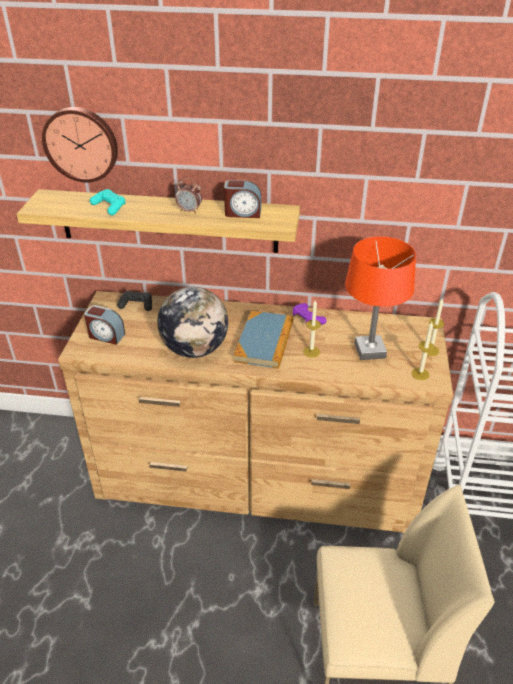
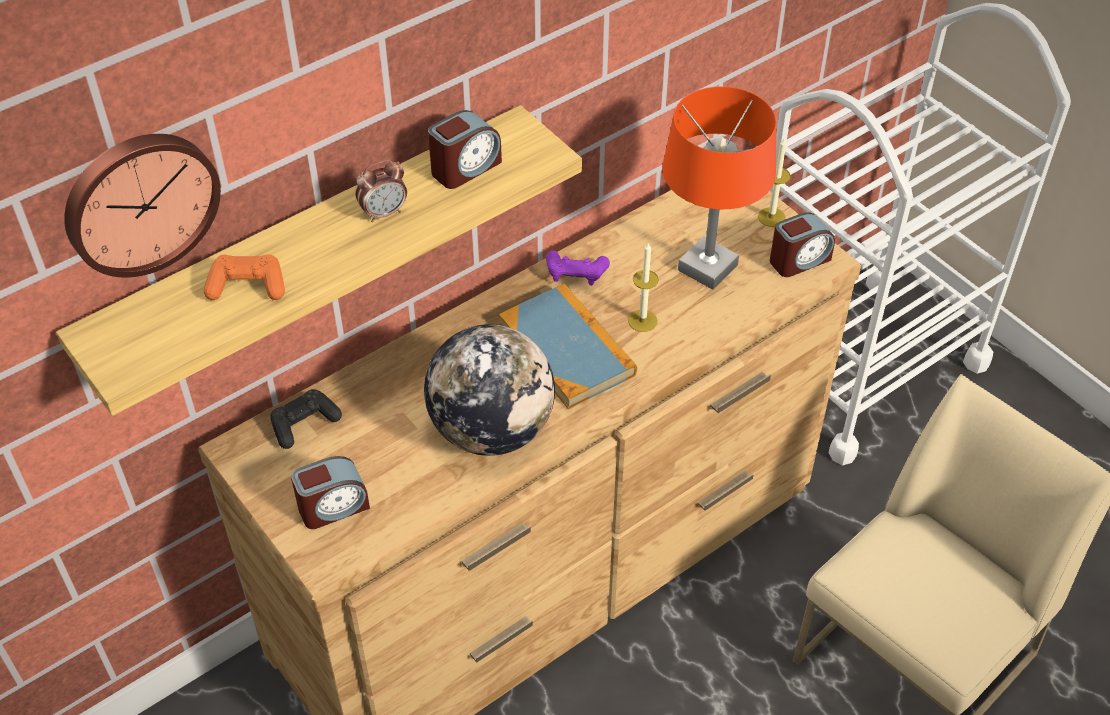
camera: 45 degrees left, 10 degrees up
turquoise game controller [90,189,125,215] -> orange game controller [204,254,285,300]
candle [411,322,434,380] -> alarm clock [770,212,835,277]

